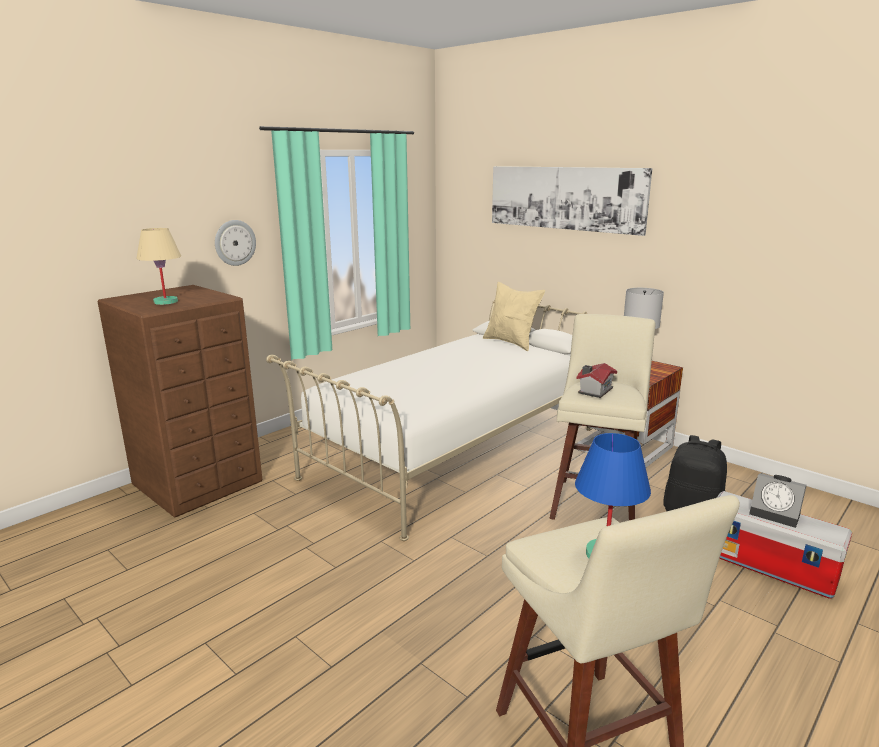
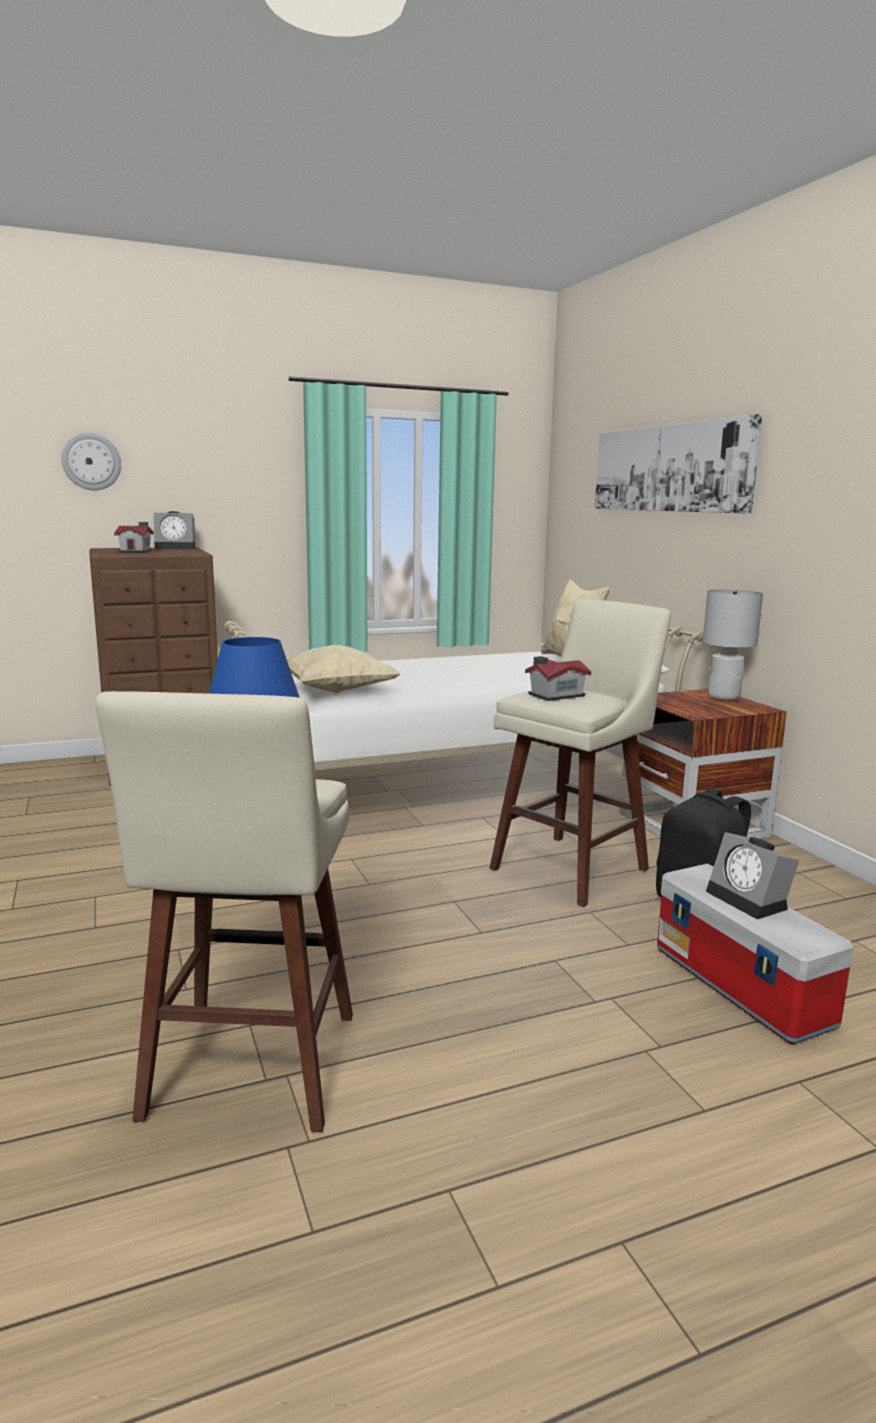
camera: 25 degrees right, 5 degrees down
beige table lamp [136,228,181,305] -> toy house [114,522,154,553]
wall clock [215,220,256,266] -> wall clock moved to [61,433,121,490]
none -> alarm clock [154,511,196,549]
none -> beige pillow [286,645,401,693]

